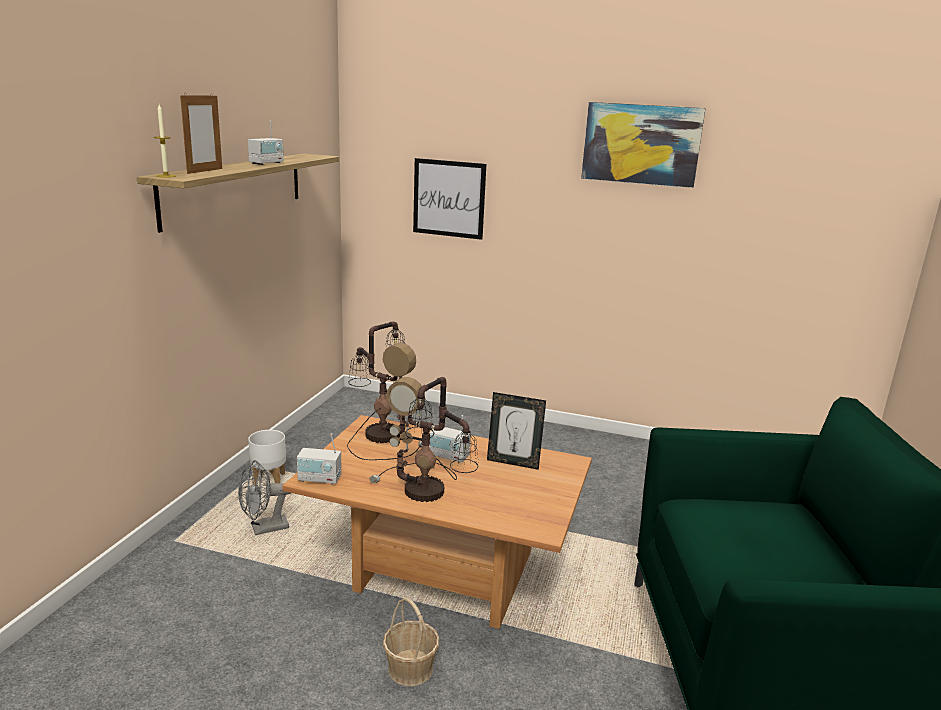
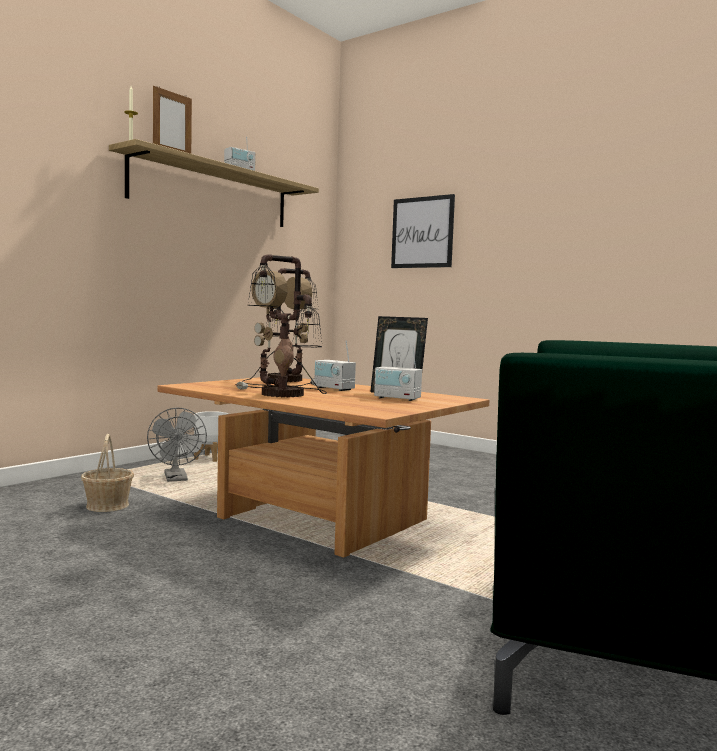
camera: 20 degrees right, 15 degrees down
grey fan [238,460,291,535] -> grey fan turned 105 degrees counterclockwise [147,408,207,482]
radio [297,433,342,485] -> radio moved to [374,345,422,401]
basket [383,597,439,686] -> basket moved to [81,434,134,512]
picture [581,102,705,188] -> none

